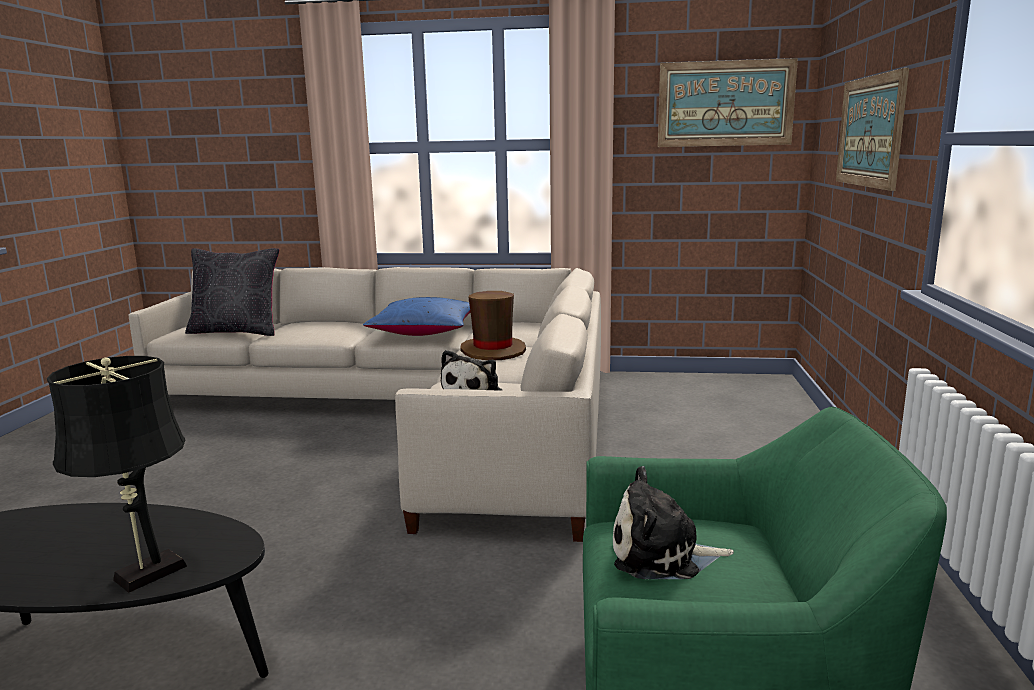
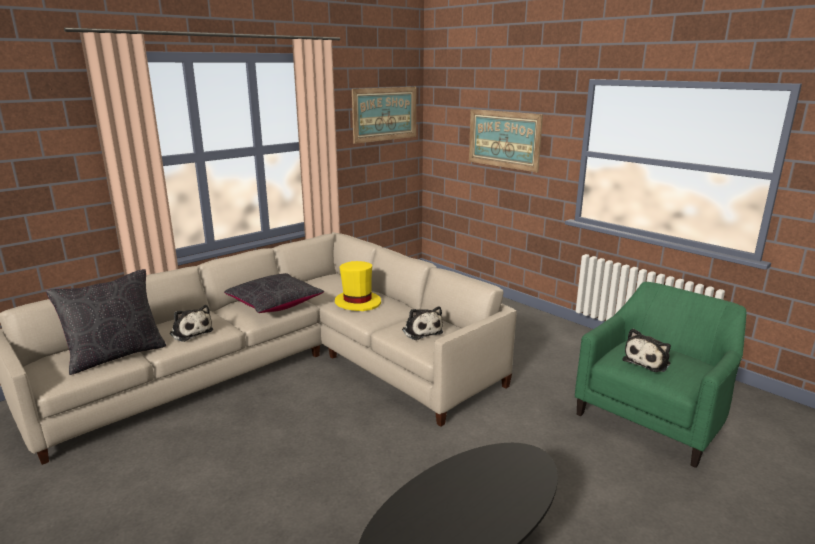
camera: 50 degrees left, 5 degrees up
black table lamp [47,356,187,593] -> none
blue pillow [363,297,471,336] -> black pillow [224,273,324,313]
brown hat [460,291,526,360] -> yellow hat [335,261,381,311]
none -> plush toy [170,305,213,342]

